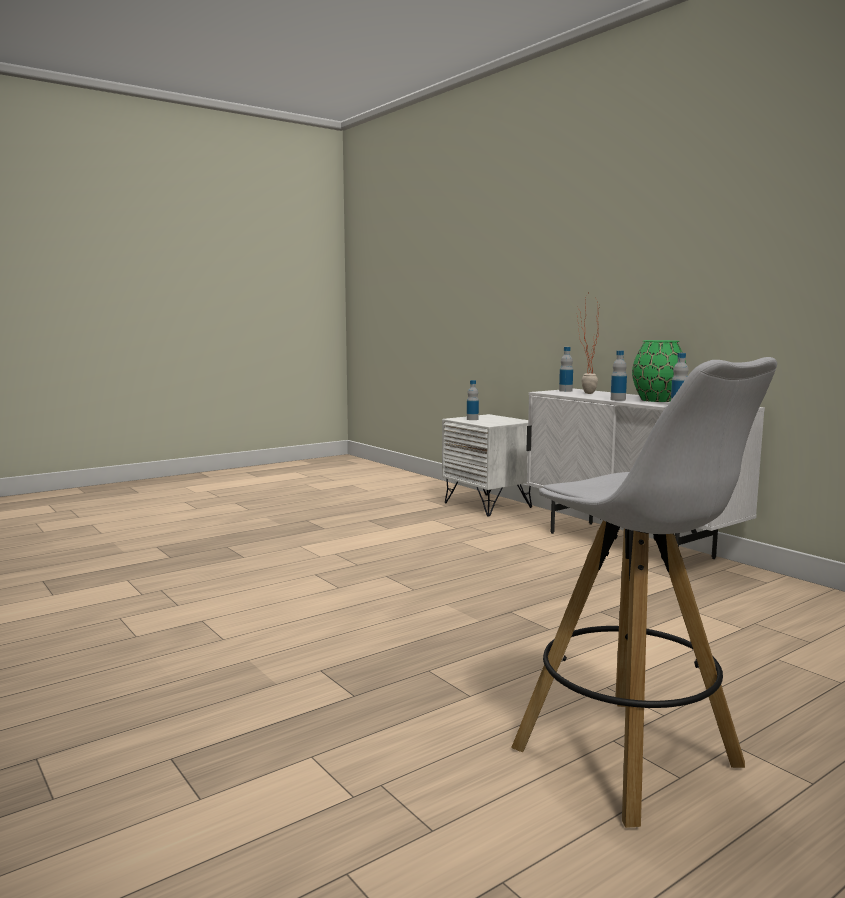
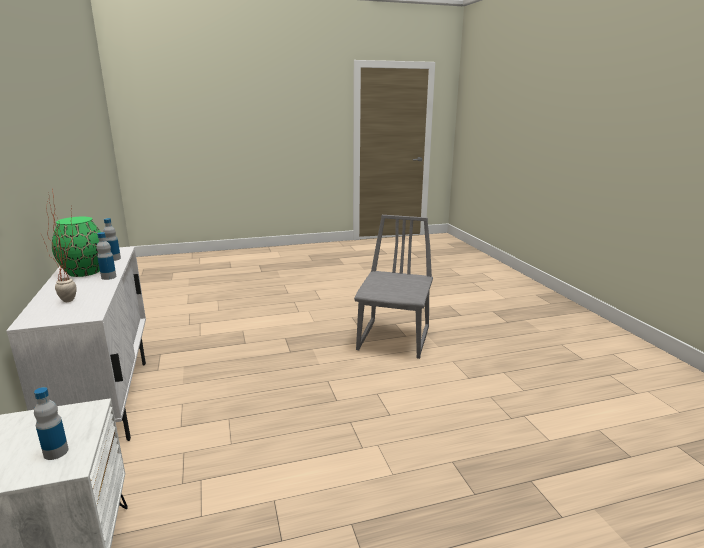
camera: 160 degrees left, 10 degrees up
white stool [511,357,777,828] -> none
bottle [559,347,573,392] -> none
none -> grey chair [354,215,433,359]

